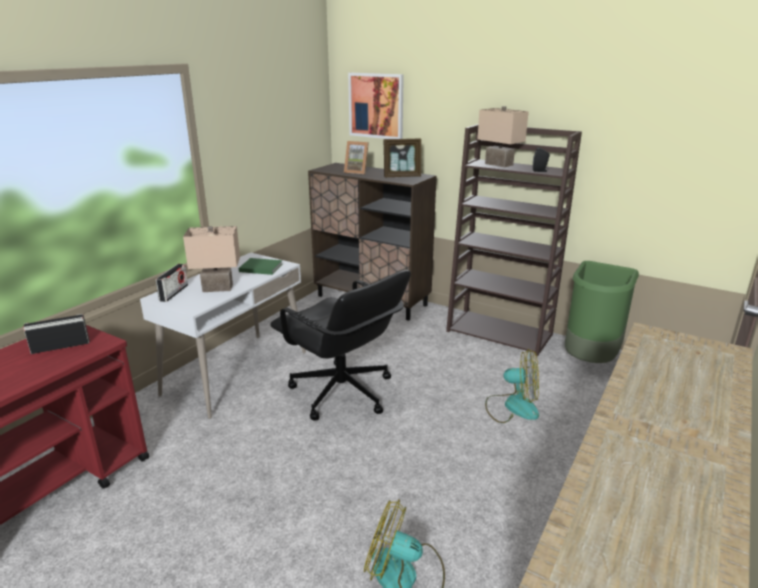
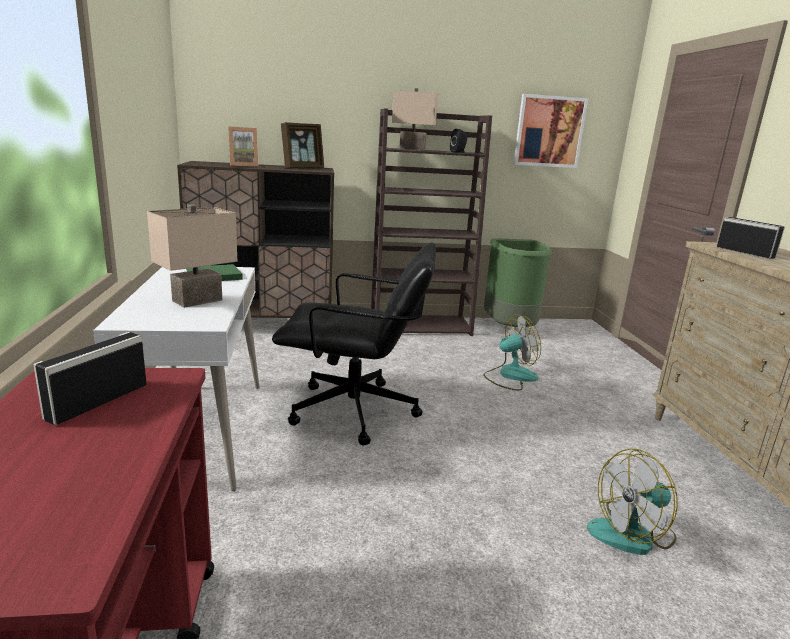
camera: 40 degrees left, 5 degrees down
radio [156,264,188,302] -> radio moved to [717,217,785,259]
picture [348,73,404,139] -> picture moved to [513,94,588,168]

